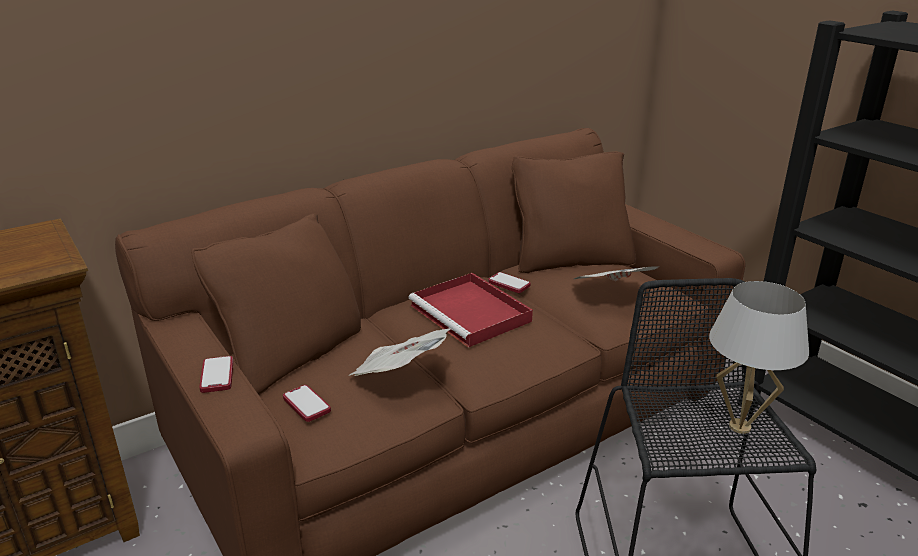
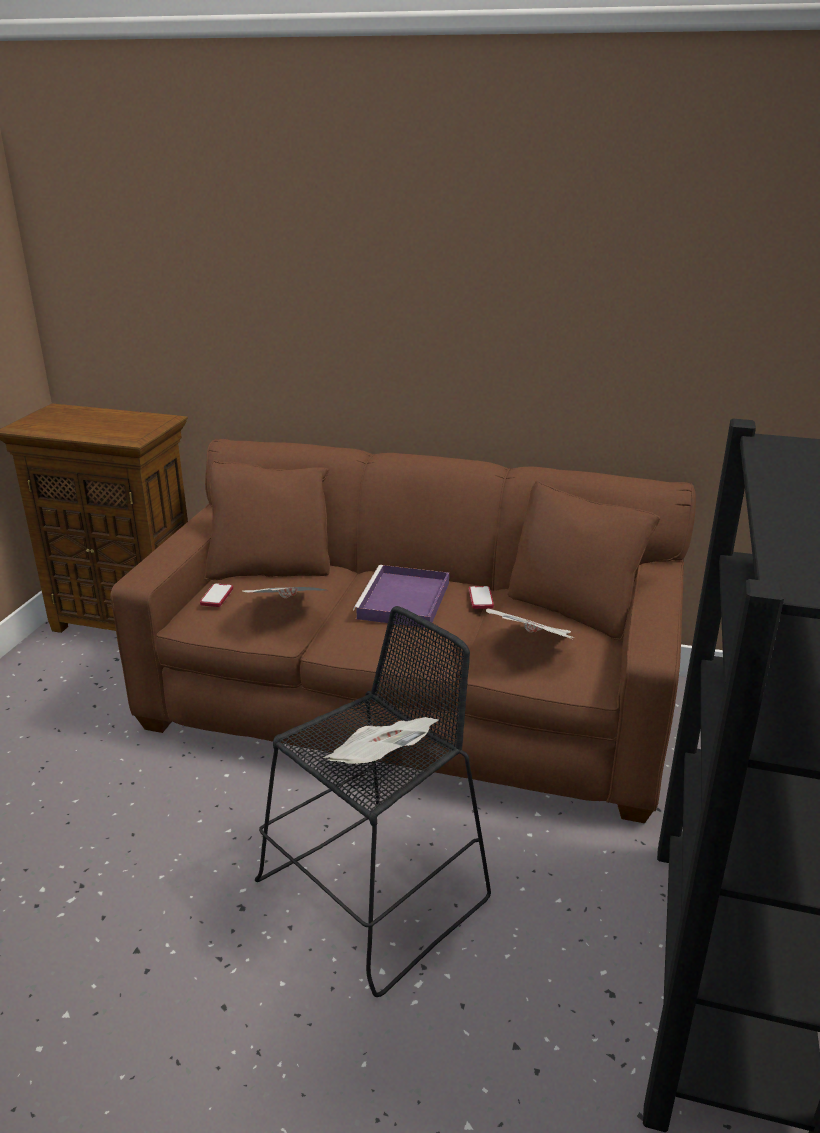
camera: 50 degrees right, 0 degrees up
phone [199,356,233,393] -> none
red tray [409,273,533,348] -> purple tray [353,565,449,628]
white table lamp [709,281,809,434] -> newspaper [324,717,439,764]

